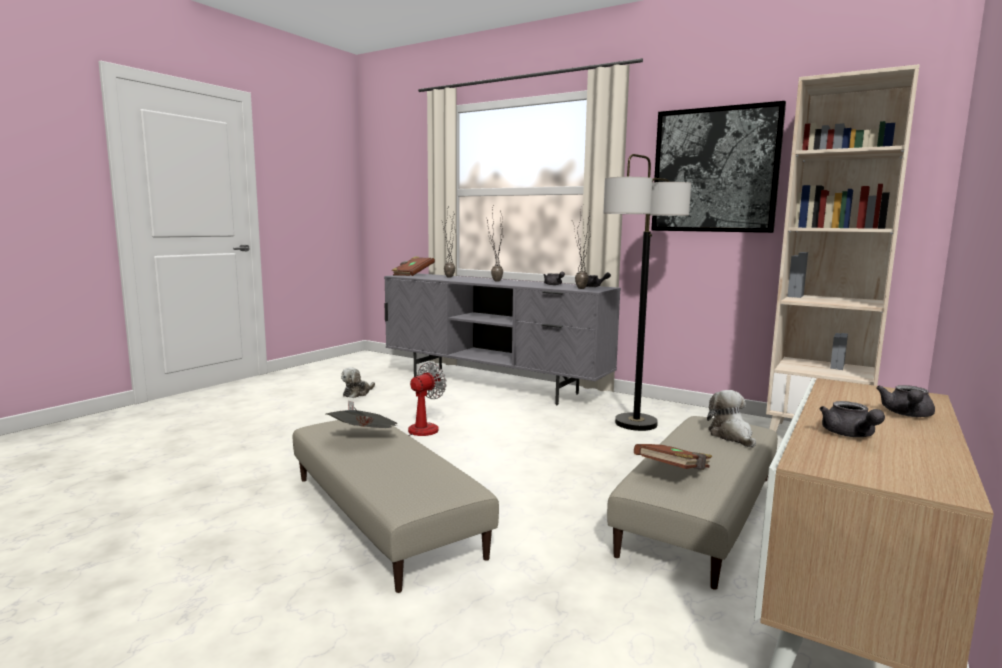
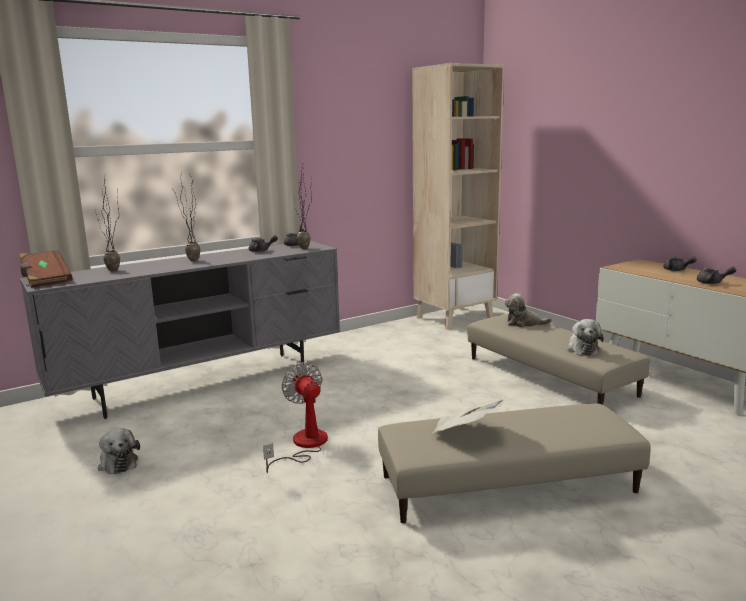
camera: 65 degrees left, 5 degrees up
floor lamp [604,154,691,431] -> none
brown book [634,444,712,470] -> plush toy [567,319,604,356]
picture [651,101,786,233] -> none

